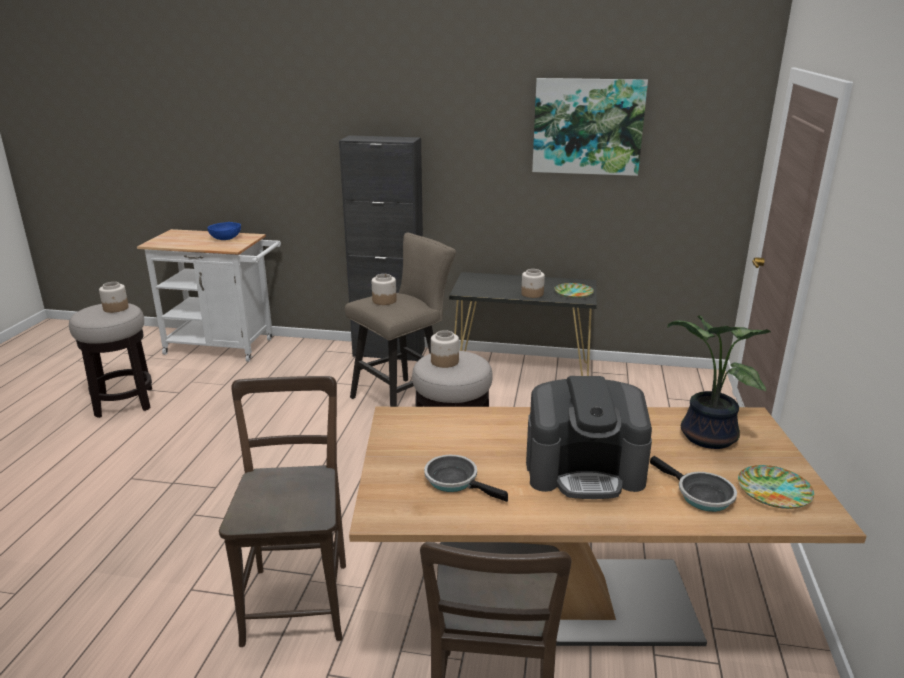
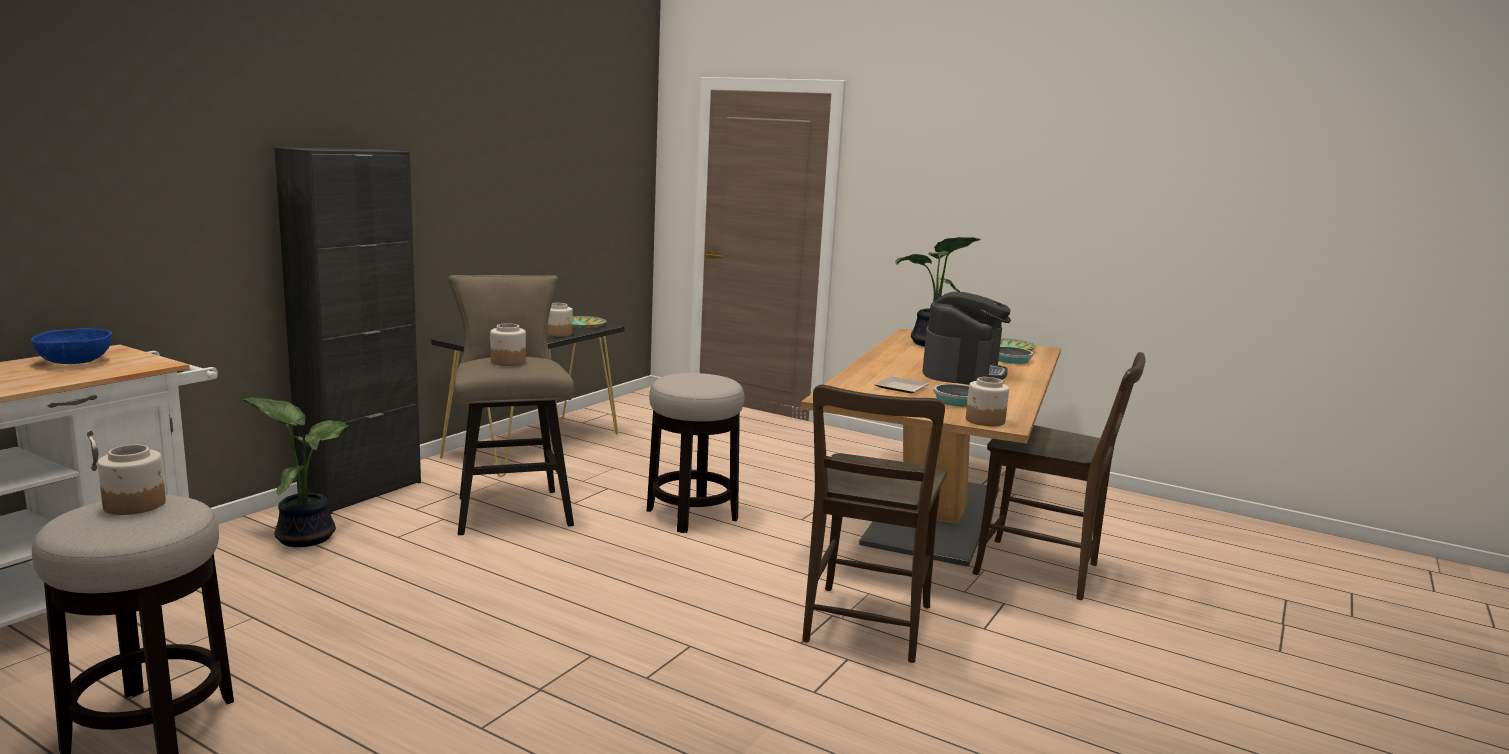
camera: 70 degrees left, 10 degrees down
brown chair [219,376,346,647] -> brown chair turned 90 degrees counterclockwise [802,385,947,663]
jar [431,330,459,368] -> jar moved to [966,377,1009,426]
picture [532,78,648,176] -> none
none -> potted plant [242,397,351,547]
none -> plate [874,376,929,393]

